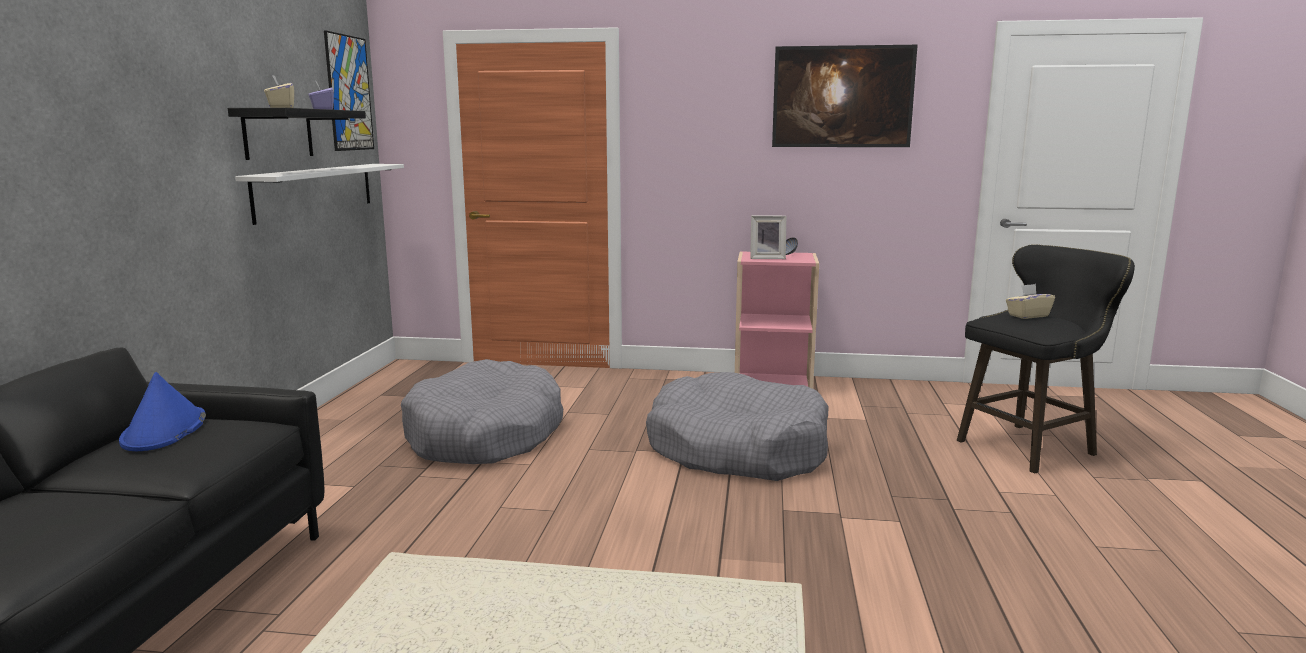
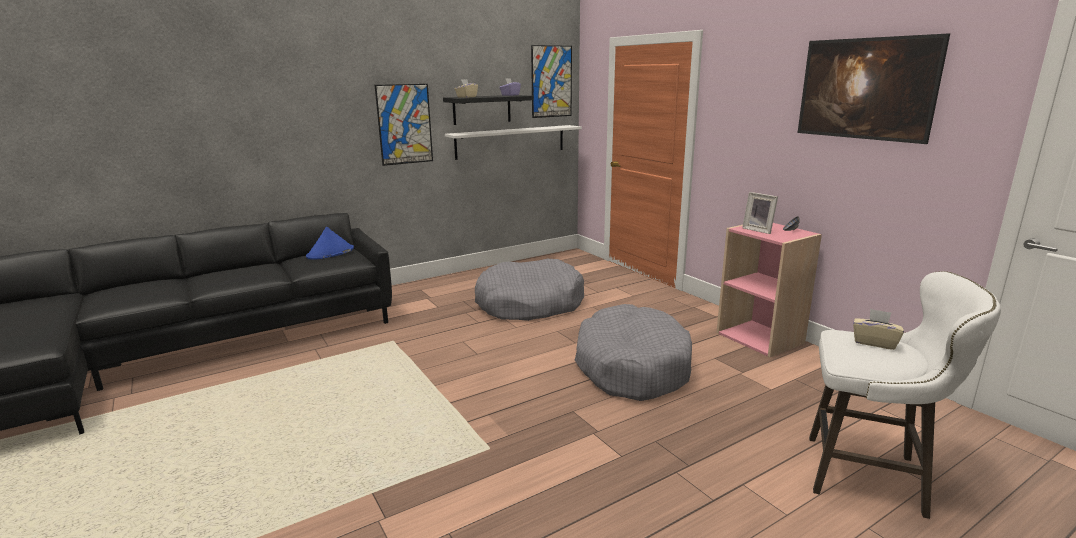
camera: 50 degrees right, 5 degrees up
black stool [957,244,1135,474] -> white stool [809,271,1001,519]
none -> picture [375,84,433,166]

